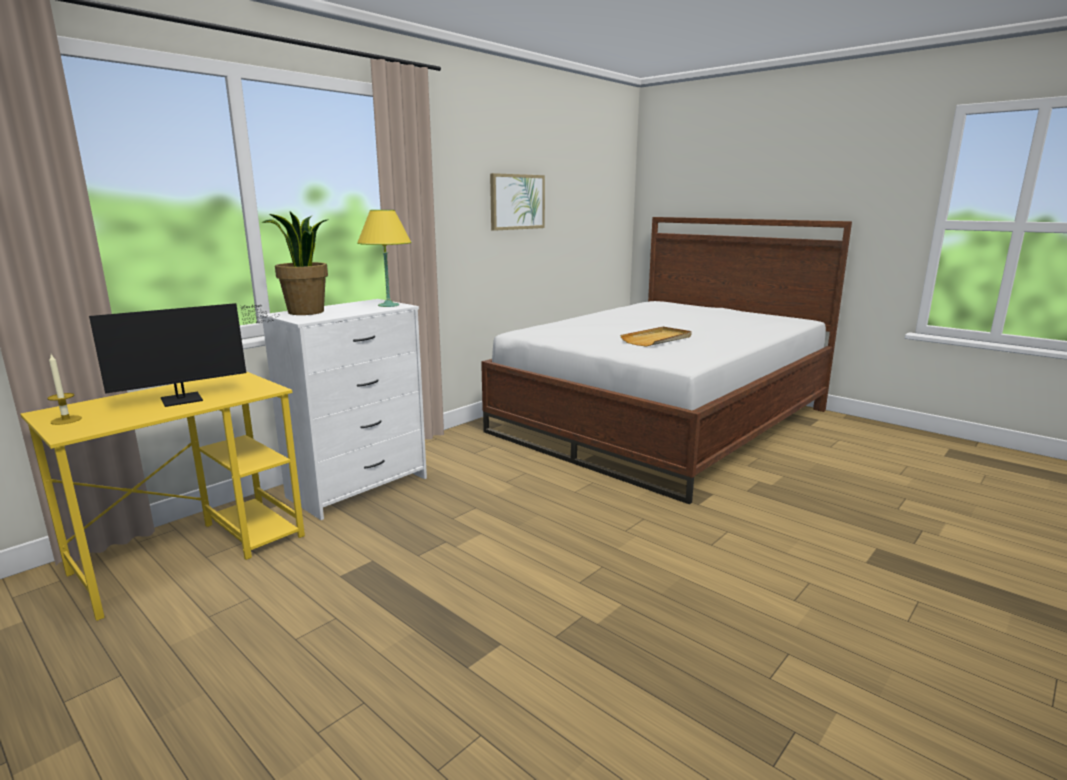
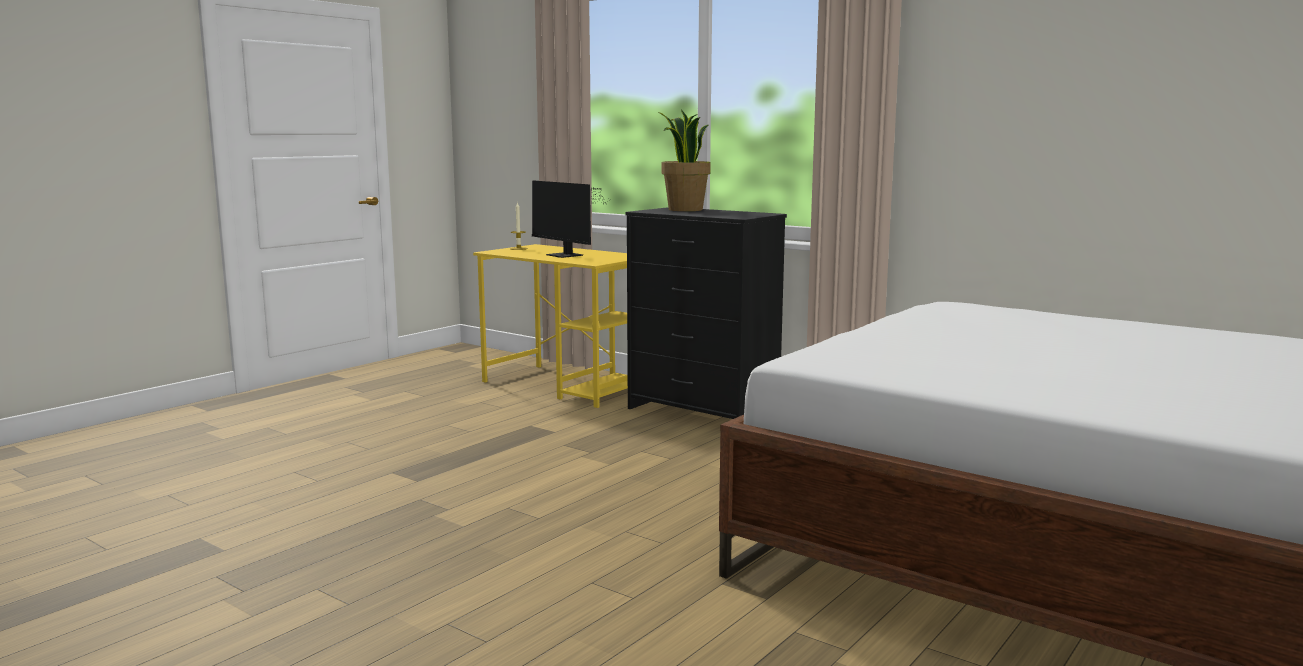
camera: 85 degrees right, 5 degrees down
white dresser [260,299,427,520] -> black dresser [625,207,787,419]
yellow table lamp [357,210,412,307] -> none
picture [490,173,545,231] -> none
beige tray [620,327,692,347] -> none

